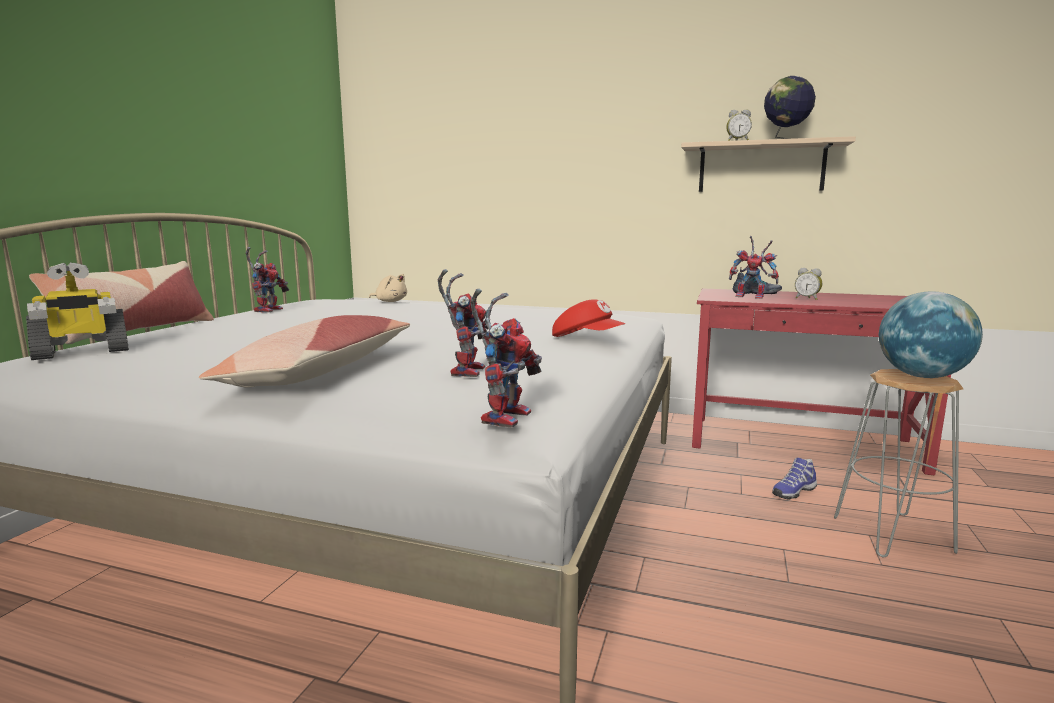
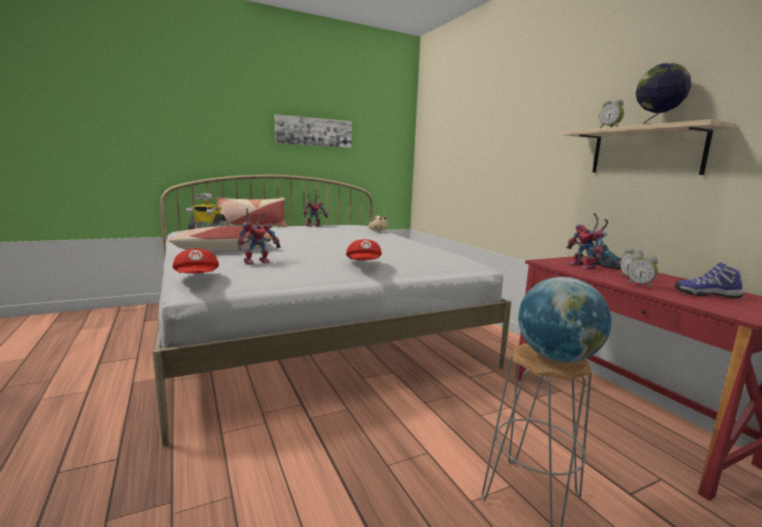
camera: 45 degrees right, 0 degrees up
toy robot [470,289,542,428] -> red cap [172,249,219,273]
shoe [772,458,817,500] -> shoe moved to [675,262,743,298]
none -> picture [275,114,352,148]
none -> alarm clock [627,253,658,288]

